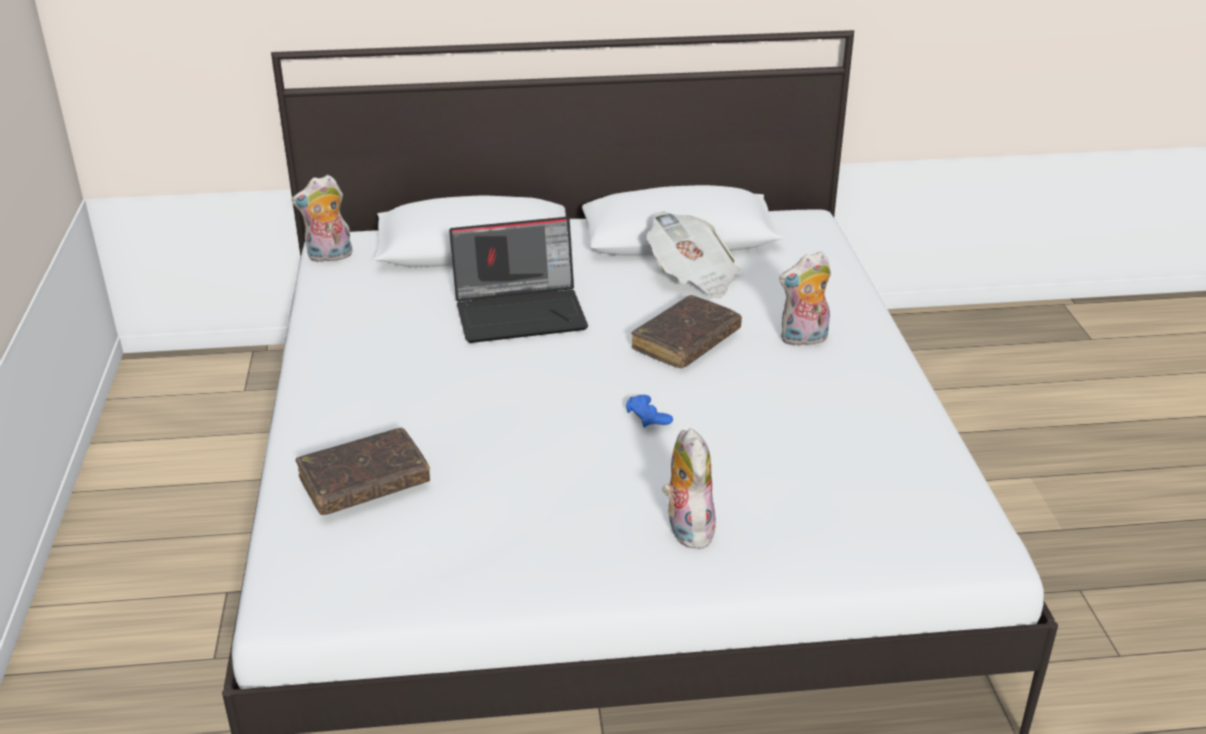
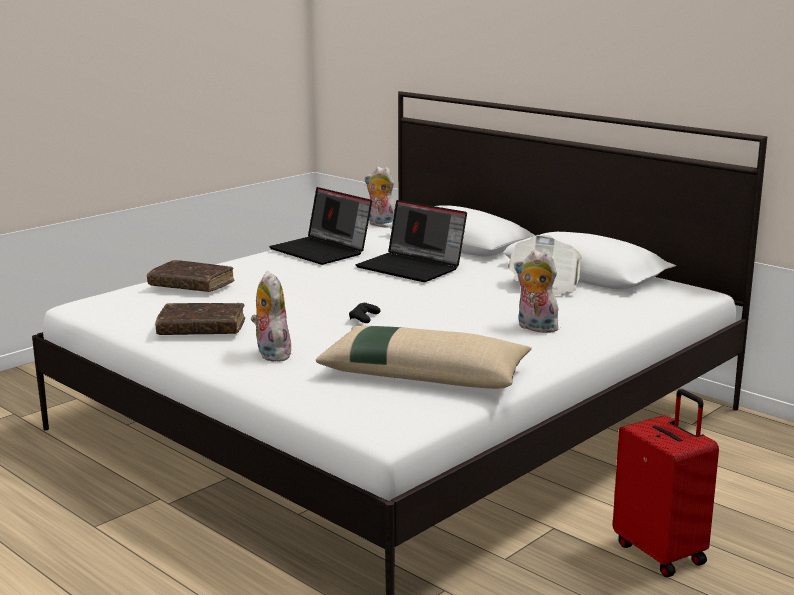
camera: 50 degrees right, 15 degrees down
blue game controller [626,395,673,428] -> black game controller [349,303,381,323]
brown book [631,295,742,368] -> brown book moved to [155,303,245,335]
plush toy [662,428,716,549] -> plush toy turned 60 degrees counterclockwise [251,271,291,362]
none -> laptop [269,187,372,265]
none -> beige pillow [316,326,532,389]
none -> red suitcase [613,389,719,577]

